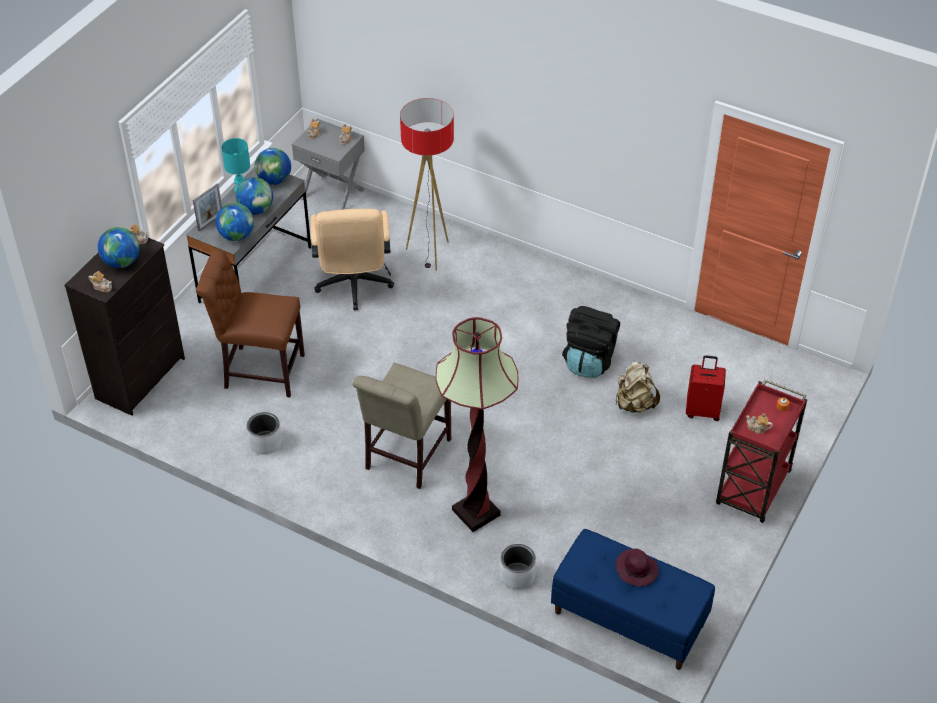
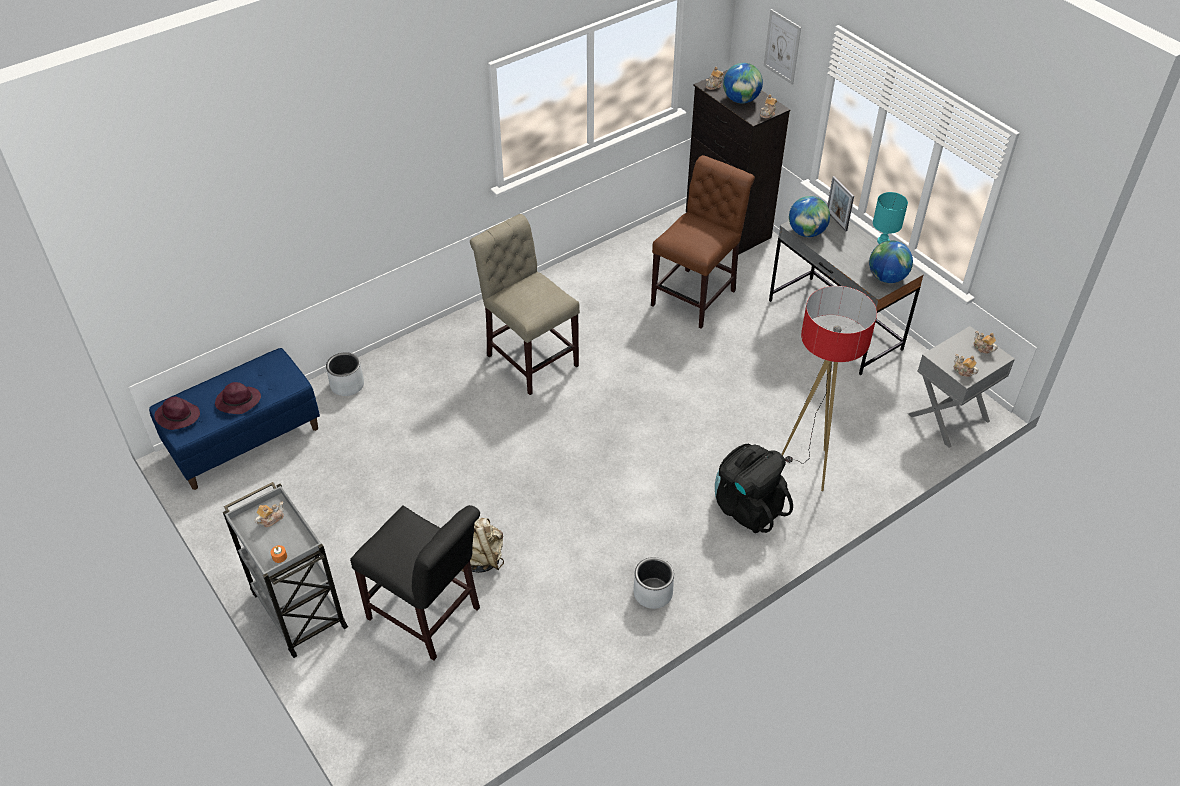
camera: 115 degrees right, 0 degrees up
globe [236,177,273,215] -> none
grey planter [247,412,282,455] -> grey planter moved to [633,557,674,609]
beige office chair [310,209,394,310] -> none
floor lamp [436,317,518,532] -> none
black backpack [562,306,620,378] -> black backpack moved to [715,444,793,533]
red suitcase [686,355,726,421] -> black chair [350,505,480,660]
red cart [716,379,807,523] -> grey cart [223,482,348,658]
none -> purple hat [154,397,200,430]
none -> picture [764,9,801,85]

